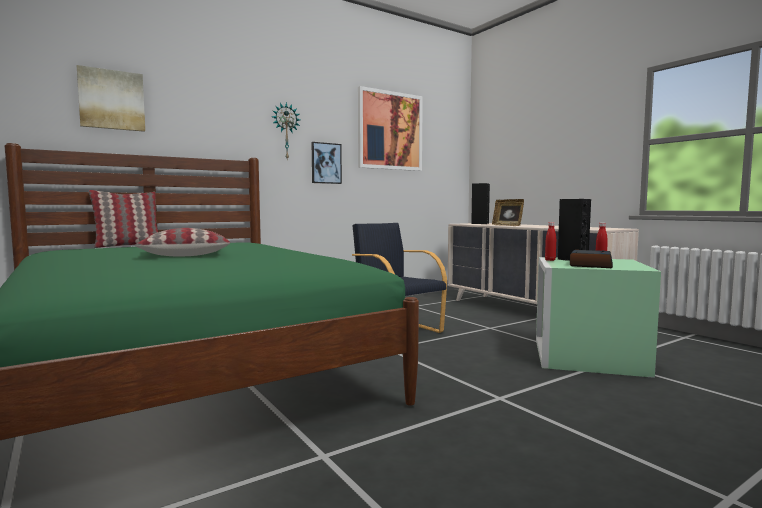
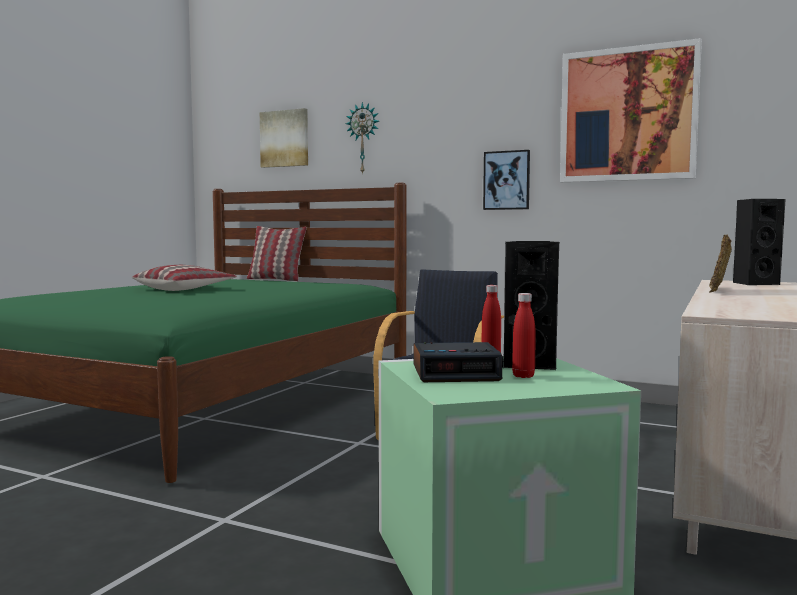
camera: 60 degrees right, 0 degrees up
wall clock [272,102,300,159] -> wall clock moved to [346,102,379,175]

